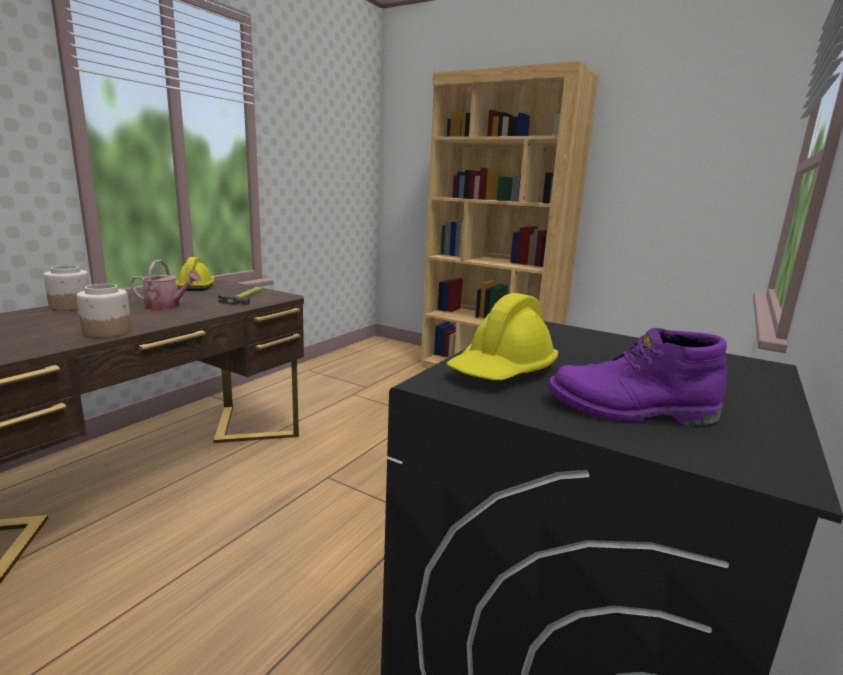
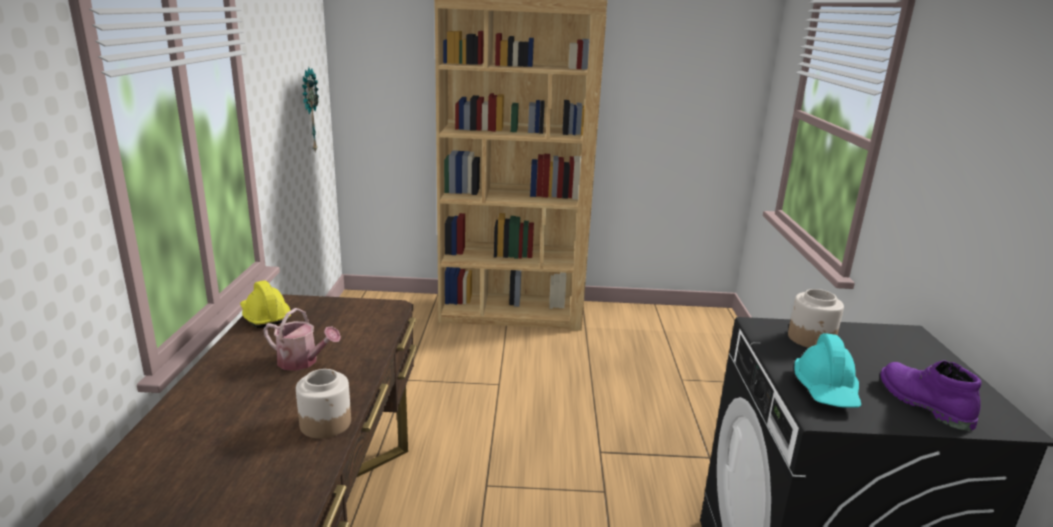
camera: 30 degrees left, 5 degrees up
jar [44,265,90,311] -> jar moved to [788,289,844,348]
watering can [130,260,202,310] -> watering can turned 45 degrees clockwise [263,308,341,371]
hammer [218,287,262,305] -> none
yellow hard hat [446,293,558,380] -> turquoise hard hat [794,333,861,408]
purple boot [548,328,727,425] -> purple boot turned 90 degrees clockwise [880,360,982,430]
none -> wall clock [302,67,319,153]

